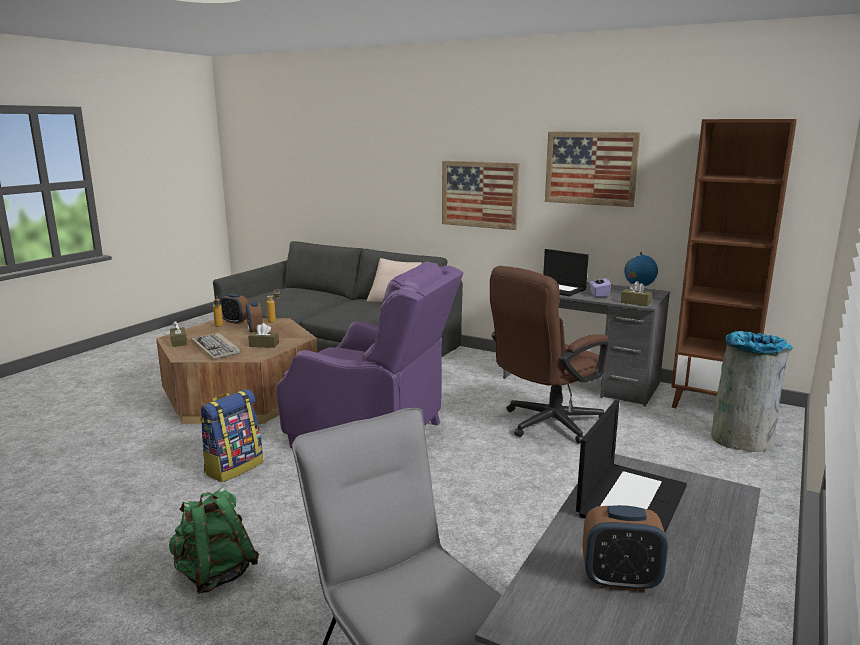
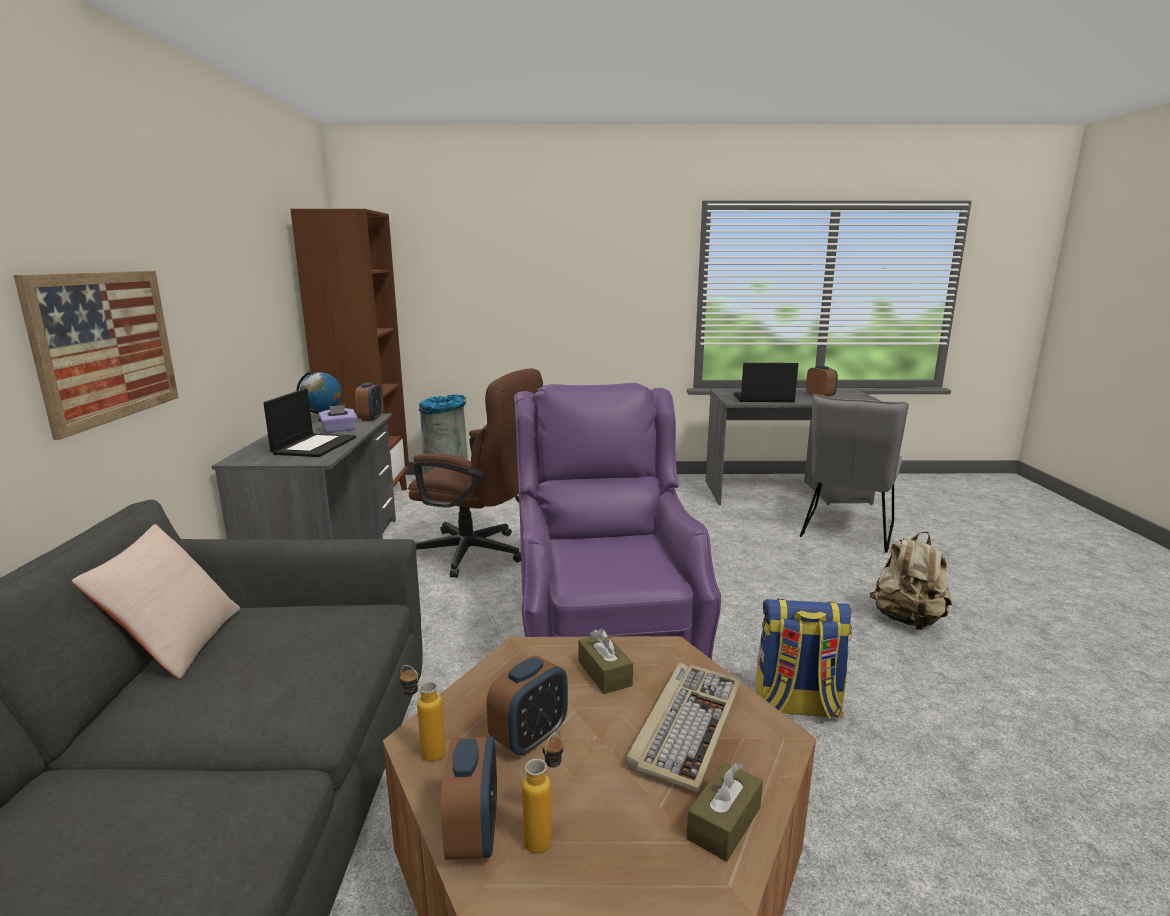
camera: 120 degrees left, 0 degrees up
green backpack [169,487,259,594] -> beige backpack [870,531,952,630]
picture [545,132,641,207] -> none
brown tissue box [621,281,652,306] -> alarm clock [355,382,383,421]

